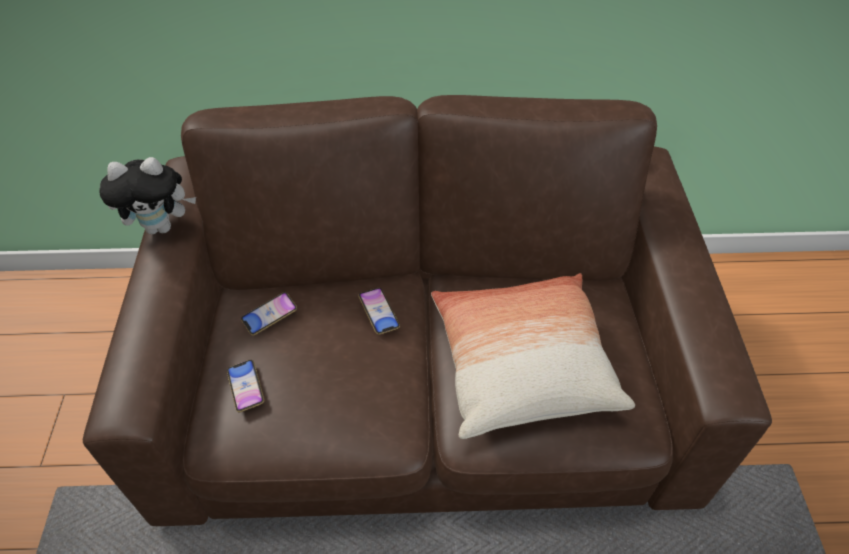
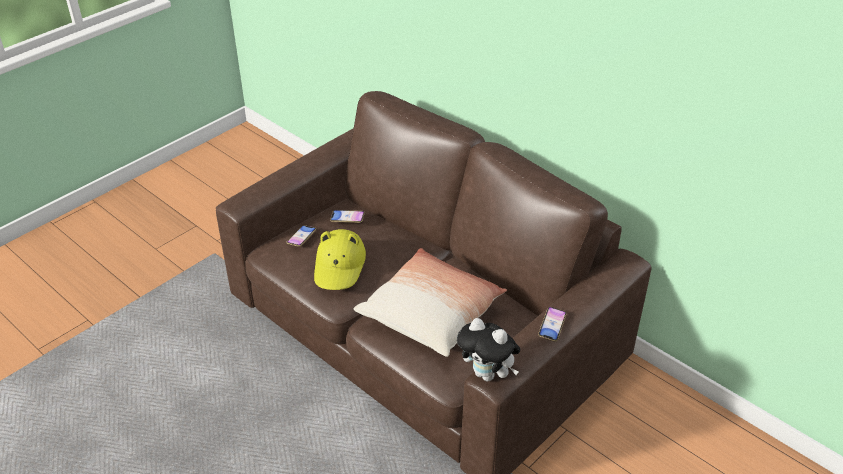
camera: 45 degrees right, 10 degrees down
plush toy [99,157,196,234] -> plush toy moved to [457,318,520,381]
phone [358,288,400,335] -> phone moved to [538,307,567,342]
none -> yellow hat [314,229,366,290]

